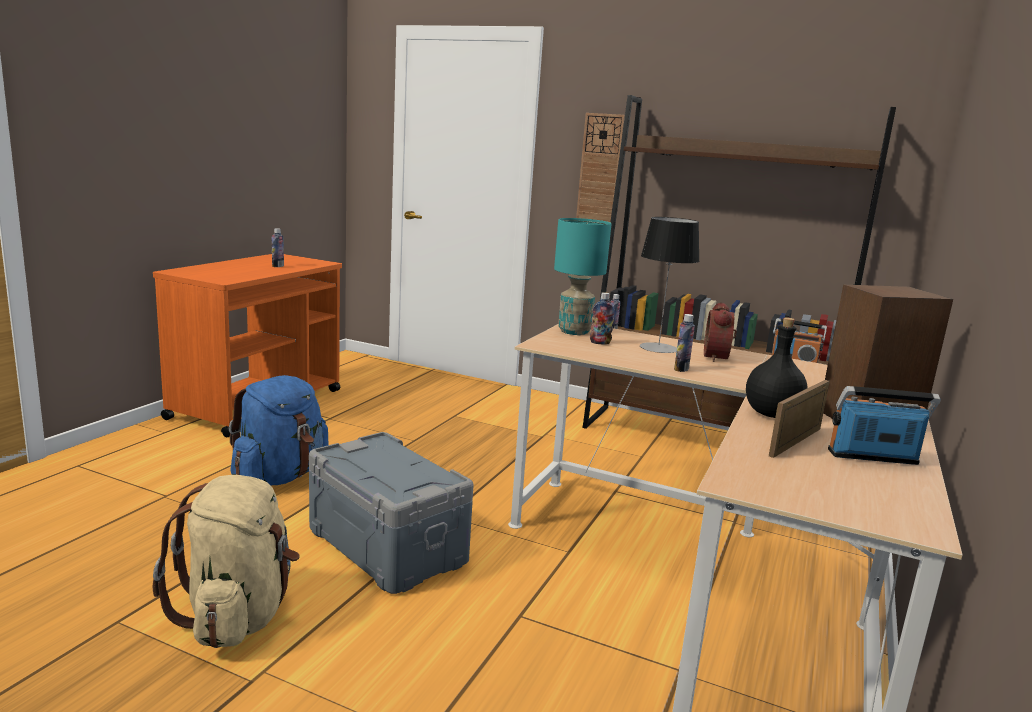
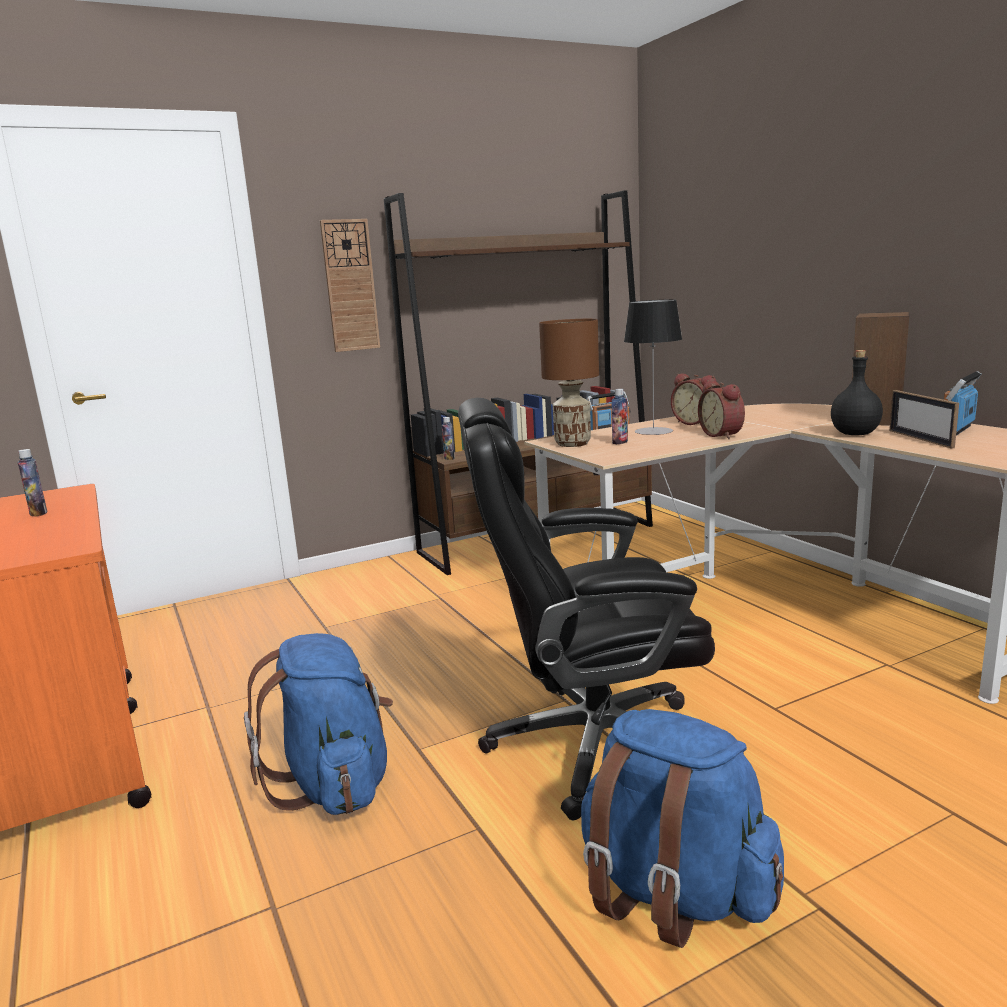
camera: 50 degrees left, 0 degrees up
beige backpack [152,475,299,648] -> blue backpack [581,709,784,948]
grey storage box [309,432,474,594] -> black office chair [458,398,715,820]
turquoise table lamp [554,218,612,335] -> brown table lamp [539,319,599,447]
bottle [674,314,695,372] -> alarm clock [698,380,745,439]

